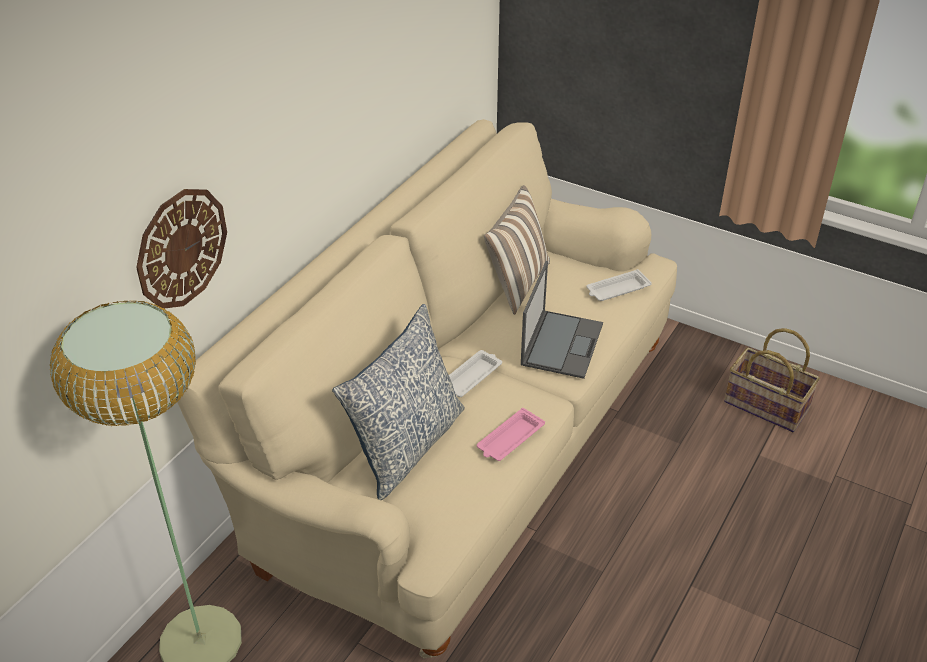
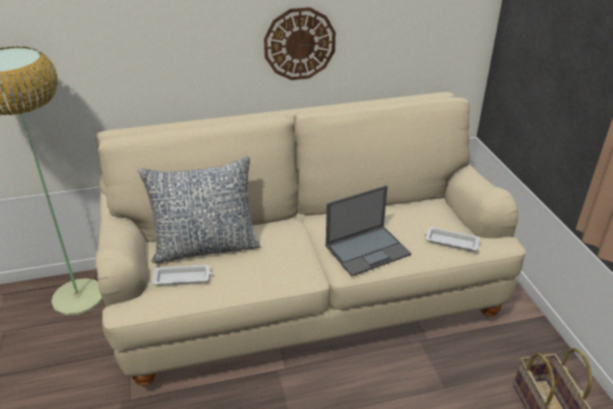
camera: 45 degrees right, 5 degrees down
wall clock [136,189,227,308] -> wall clock moved to [264,7,336,80]
white tray [449,350,502,397] -> white tray moved to [152,265,212,285]
pink tray [477,408,545,461] -> none
pillow [484,185,550,315] -> none

